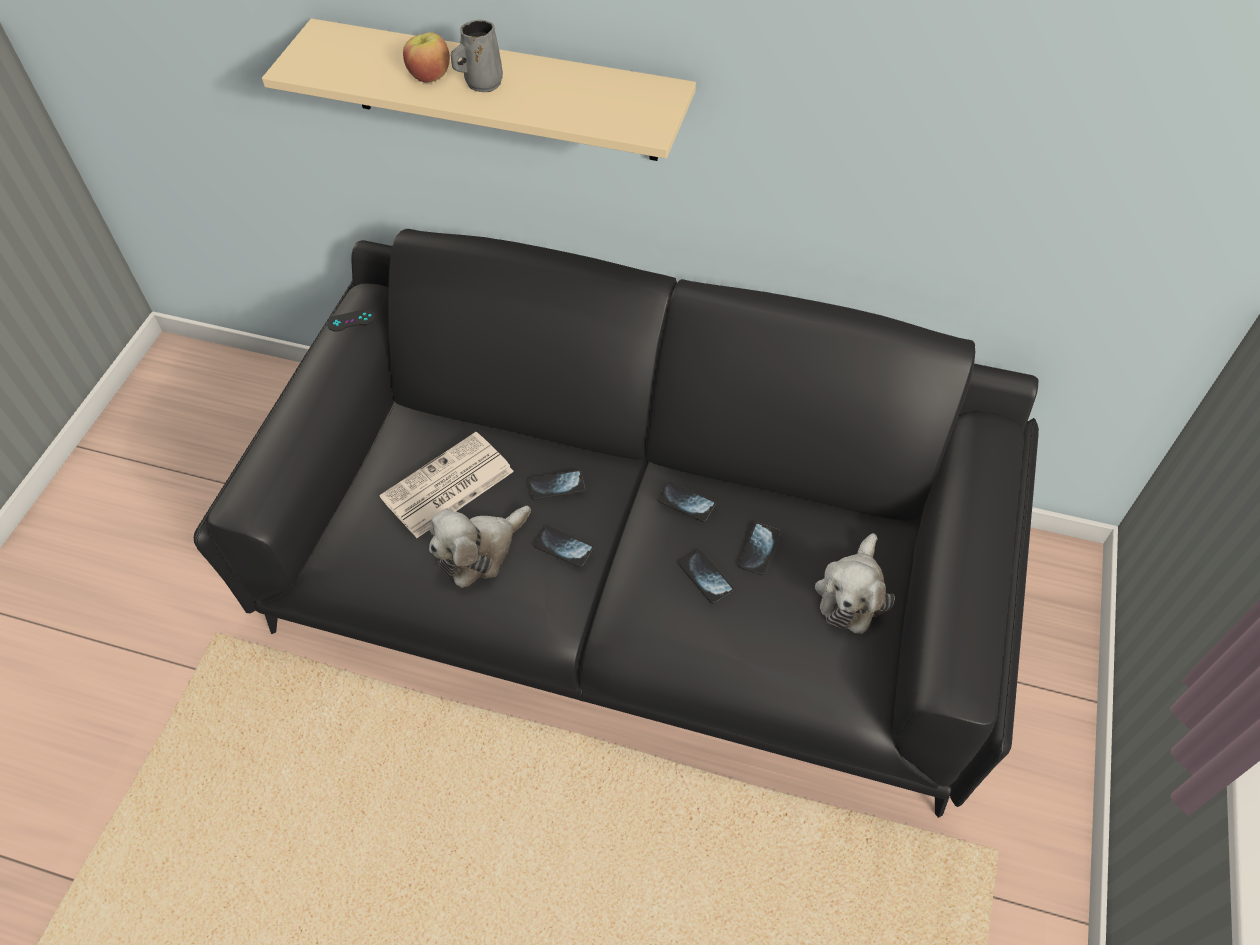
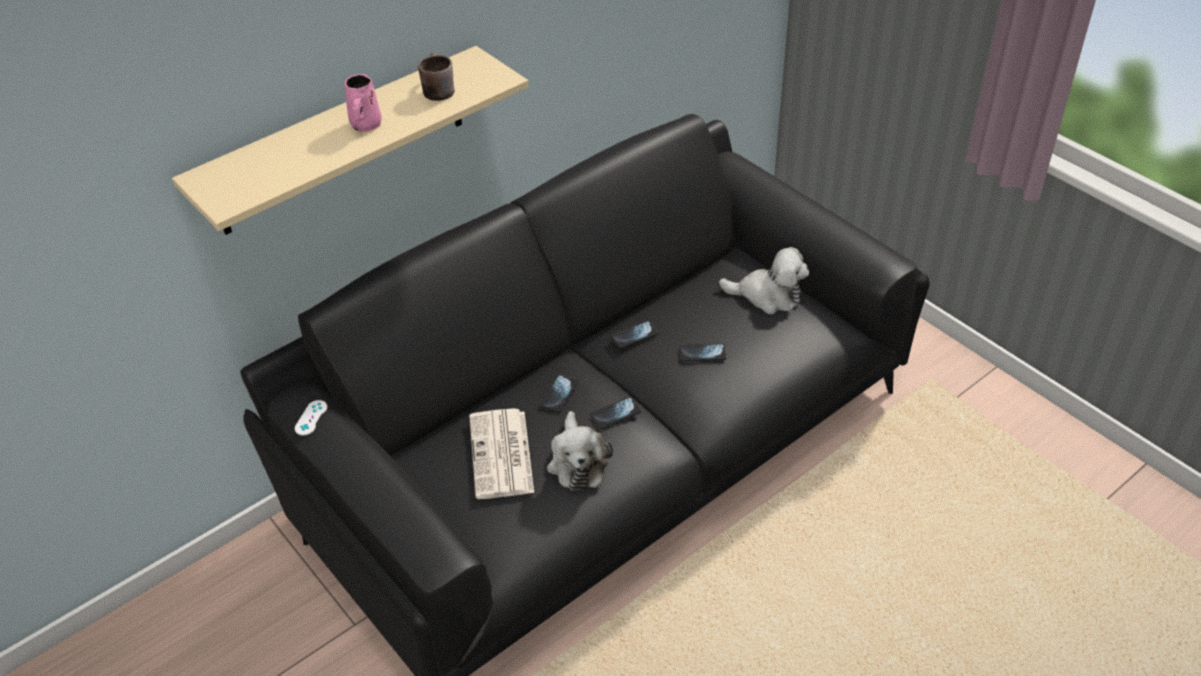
camera: 55 degrees left, 10 degrees down
black game controller [327,309,376,332] -> white game controller [295,400,327,436]
apple [403,32,450,83] -> none
grey mug [451,20,503,92] -> pink mug [345,74,382,132]
phone [738,522,781,575] -> none
plush toy [815,533,895,634] -> plush toy turned 45 degrees counterclockwise [719,247,809,315]
none -> brown mug [418,53,454,101]

